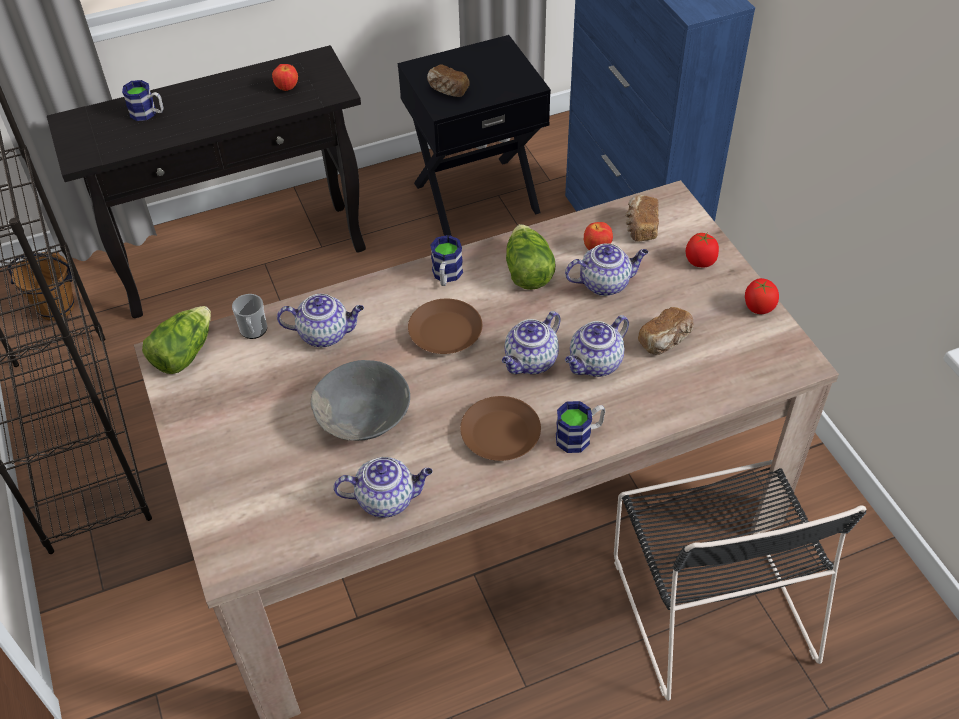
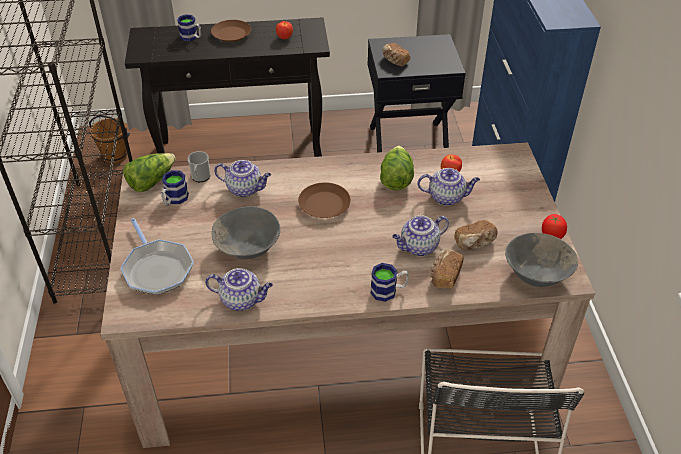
camera: 15 degrees right, 5 degrees down
mug [430,235,463,286] -> mug moved to [161,170,189,206]
brown plate [460,396,541,461] -> brown plate moved to [211,20,251,42]
teapot [502,311,561,374] -> none
bread [625,195,659,242] -> bread moved to [430,249,464,289]
tomato [686,233,719,267] -> none
none -> frying pan [120,218,194,295]
none -> grey bowl [505,233,578,287]

